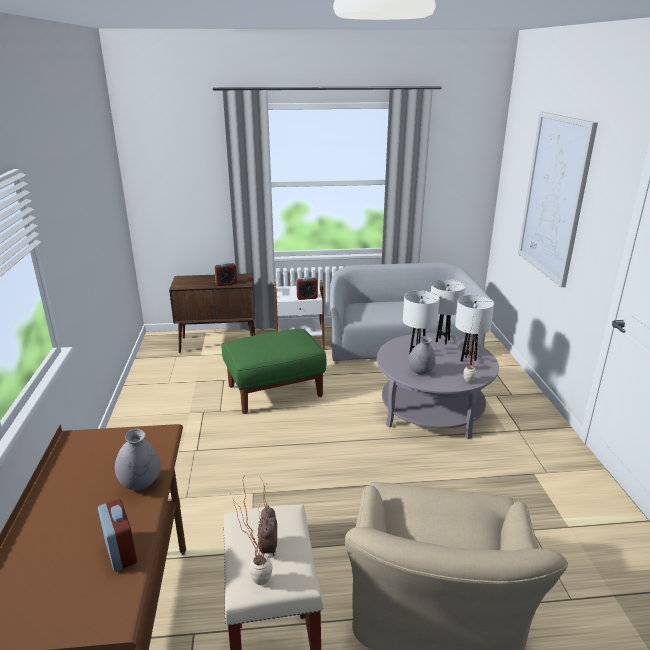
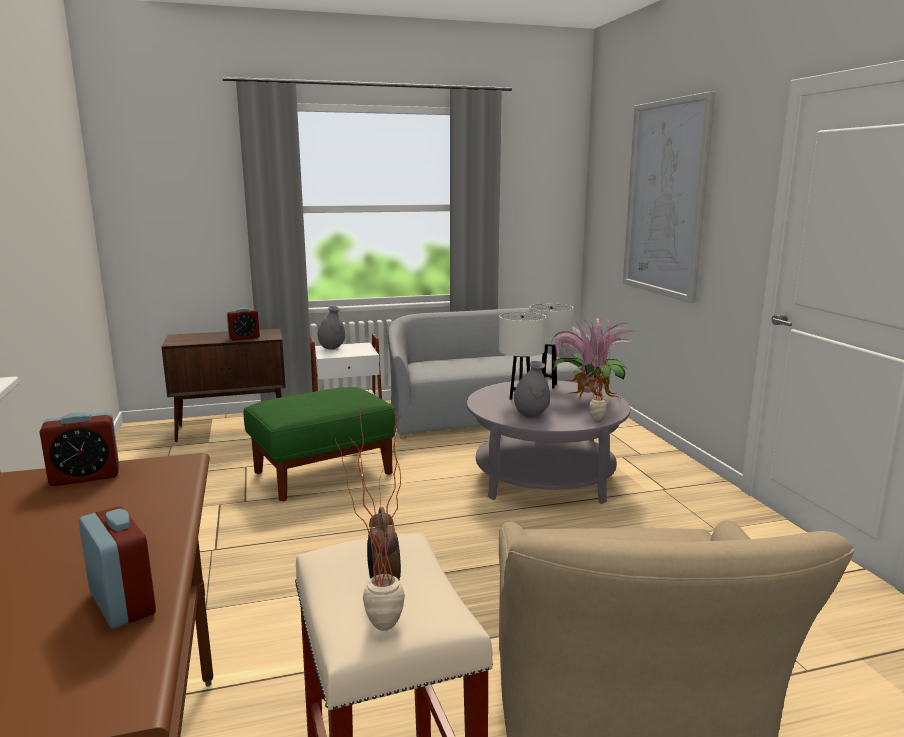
camera: 10 degrees left, 10 degrees down
grey vase [115,429,161,490] -> grey vase moved to [318,306,345,350]
alarm clock [296,277,318,300] -> alarm clock moved to [40,412,119,486]
white table lamp [455,295,494,365] -> potted plant [551,318,636,402]

